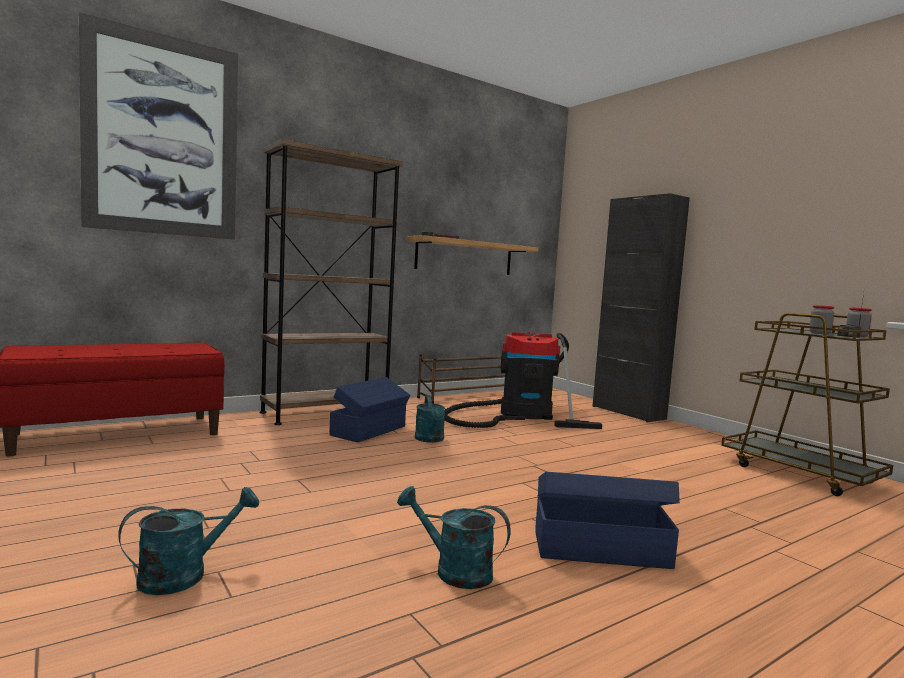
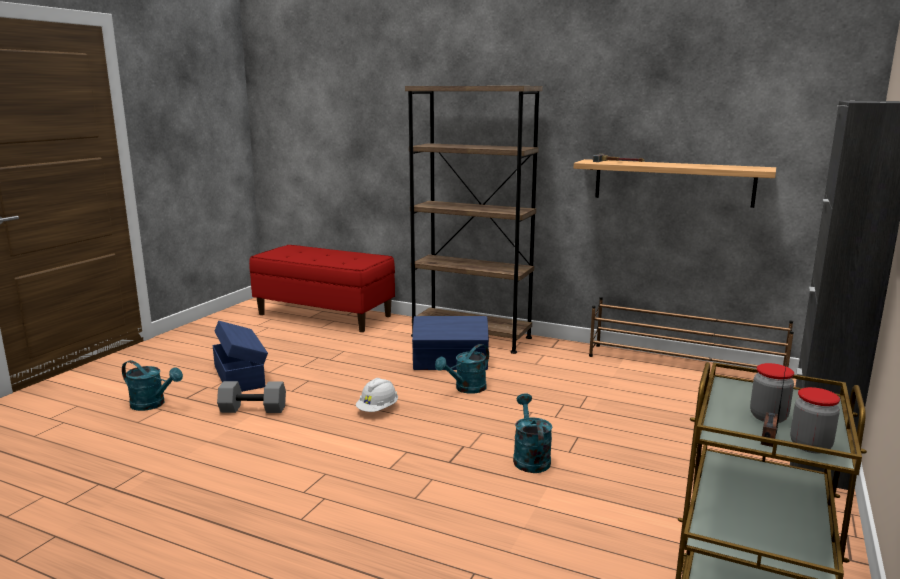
camera: 60 degrees right, 10 degrees up
picture [79,12,238,240] -> none
turquoise watering can [397,486,511,589] -> turquoise watering can moved to [513,393,553,473]
vacuum cleaner [444,332,602,429] -> none
blue storage box [535,472,680,569] -> blue storage box moved to [212,321,268,392]
none -> grey dumbbell [217,381,286,413]
none -> white hard hat [356,378,398,412]

